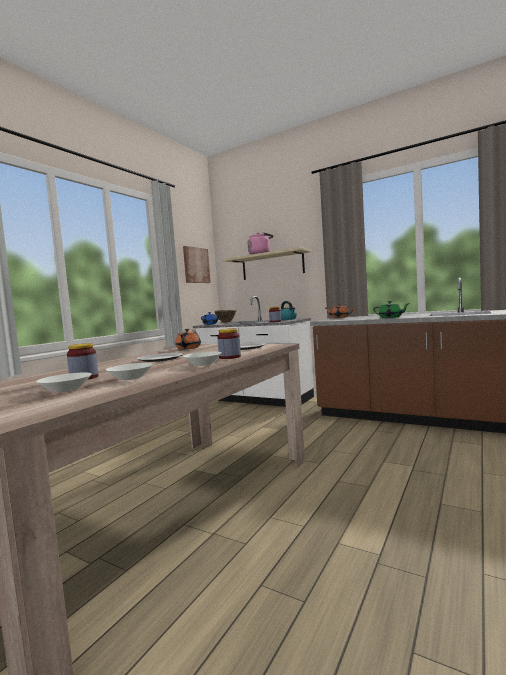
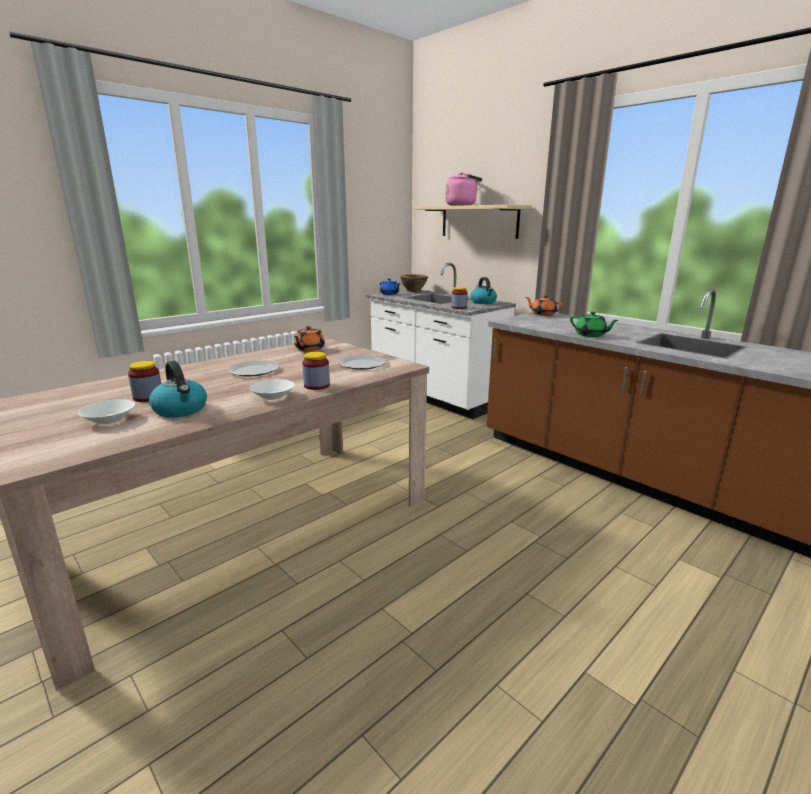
camera: 15 degrees right, 15 degrees up
white bowl [106,363,153,380] -> kettle [149,361,207,418]
picture [183,246,211,283] -> none

